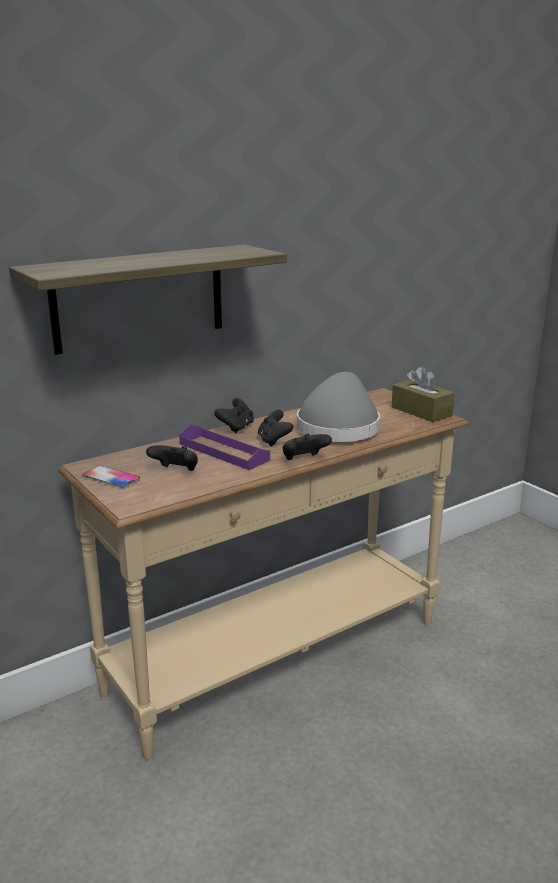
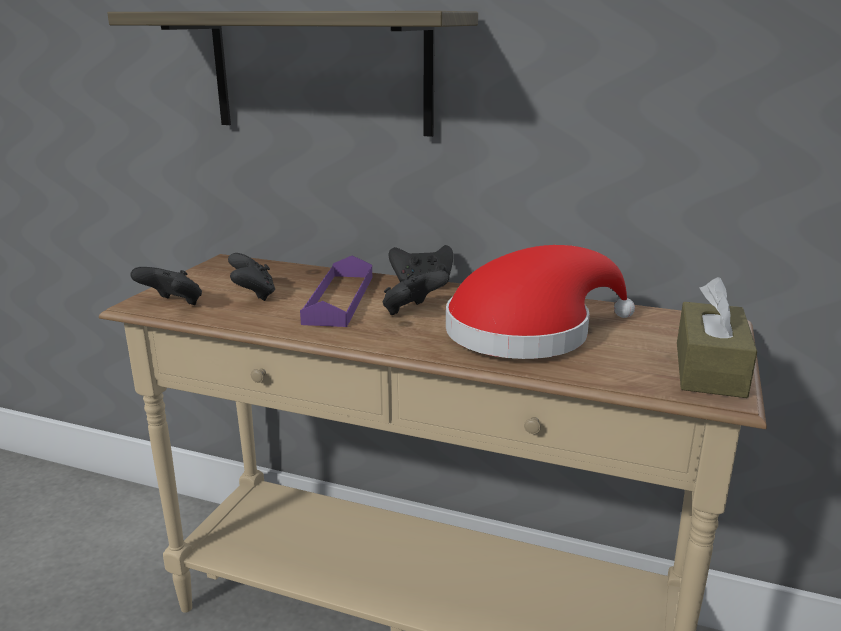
camera: 55 degrees right, 0 degrees up
phone [83,466,140,488] -> none
black game controller [283,434,332,460] -> black game controller moved to [130,267,202,305]
grey hat [297,372,380,442] -> red hat [446,245,635,359]

